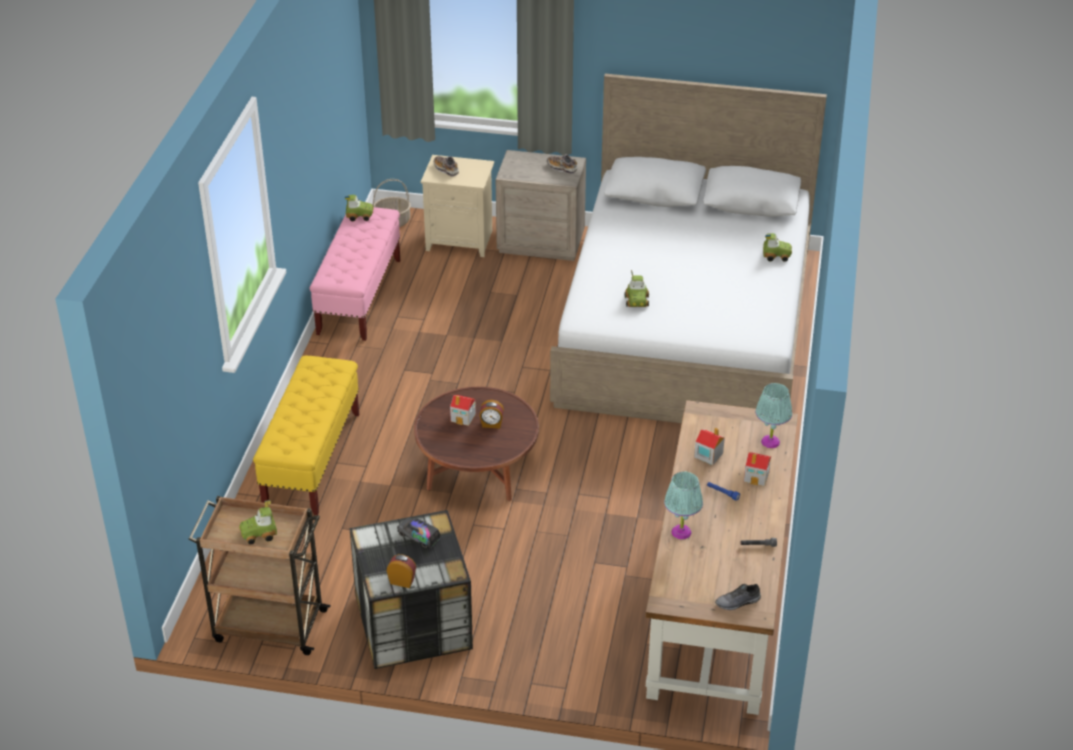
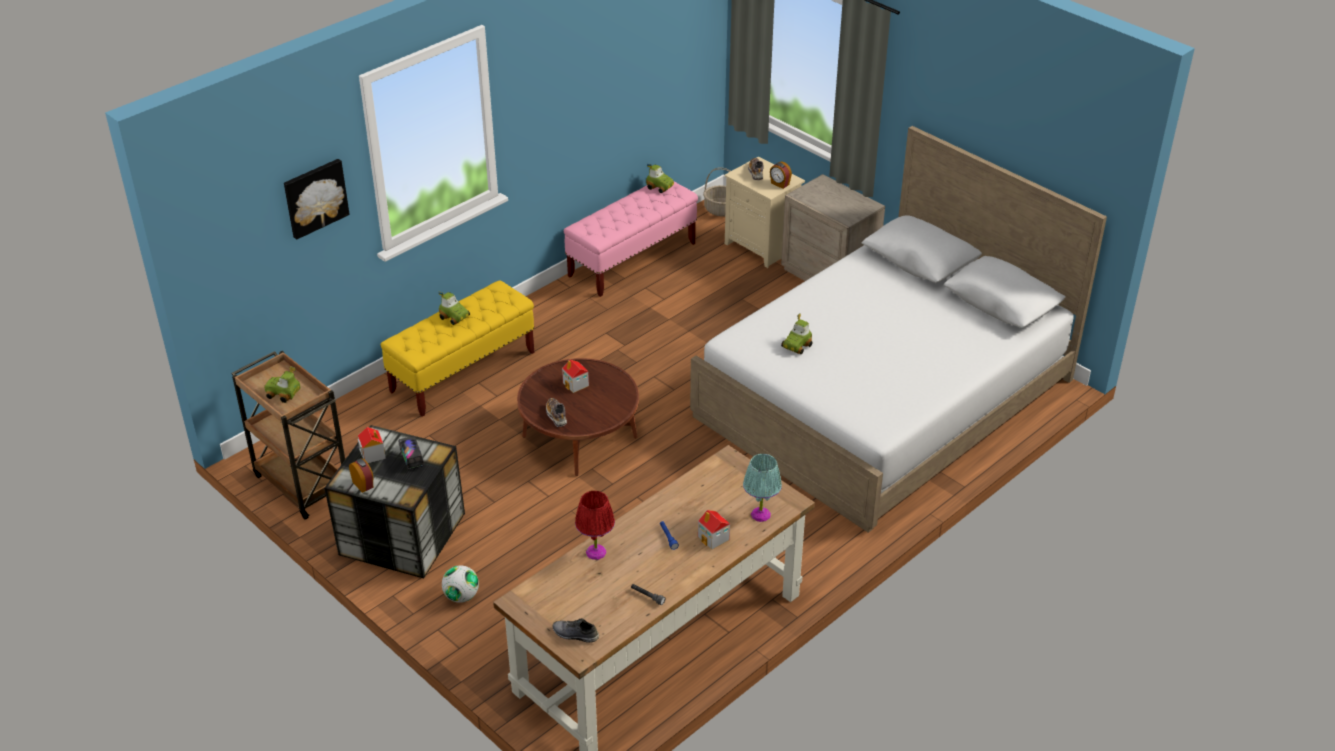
camera: 35 degrees right, 0 degrees up
alarm clock [479,400,504,429] -> alarm clock moved to [770,161,792,189]
shoe [547,154,577,174] -> shoe moved to [546,398,567,427]
turquoise table lamp [664,472,703,539] -> red table lamp [575,491,615,560]
toy house [694,428,725,465] -> toy house moved to [358,427,386,463]
toy car [763,233,792,262] -> toy car moved to [439,292,470,325]
none -> picture [284,159,350,240]
none -> football [442,565,479,603]

